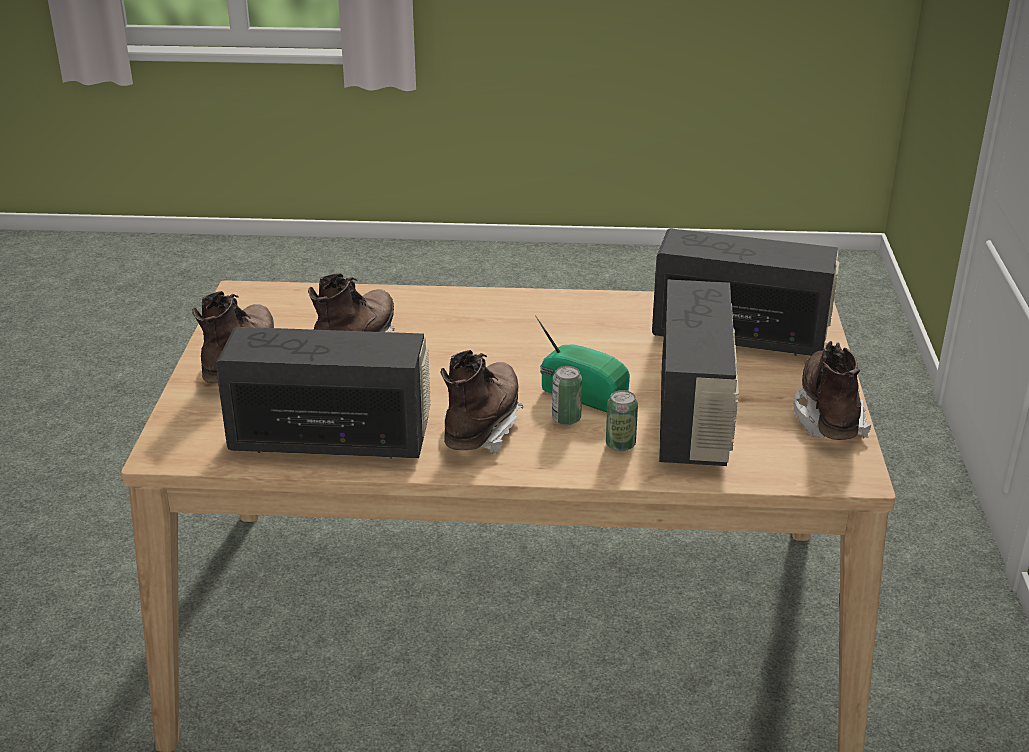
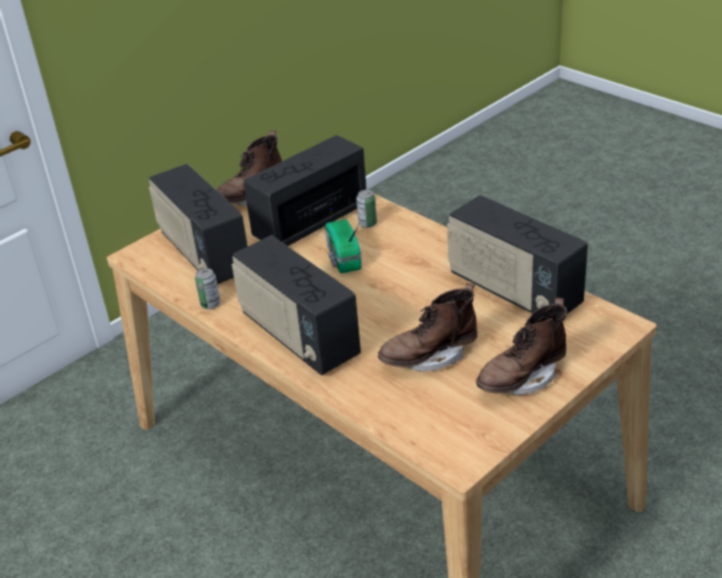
camera: 135 degrees left, 5 degrees up
brown boot [441,350,523,454] -> none
can [552,366,582,425] -> can moved to [195,268,221,309]
none -> radio [232,235,361,375]

